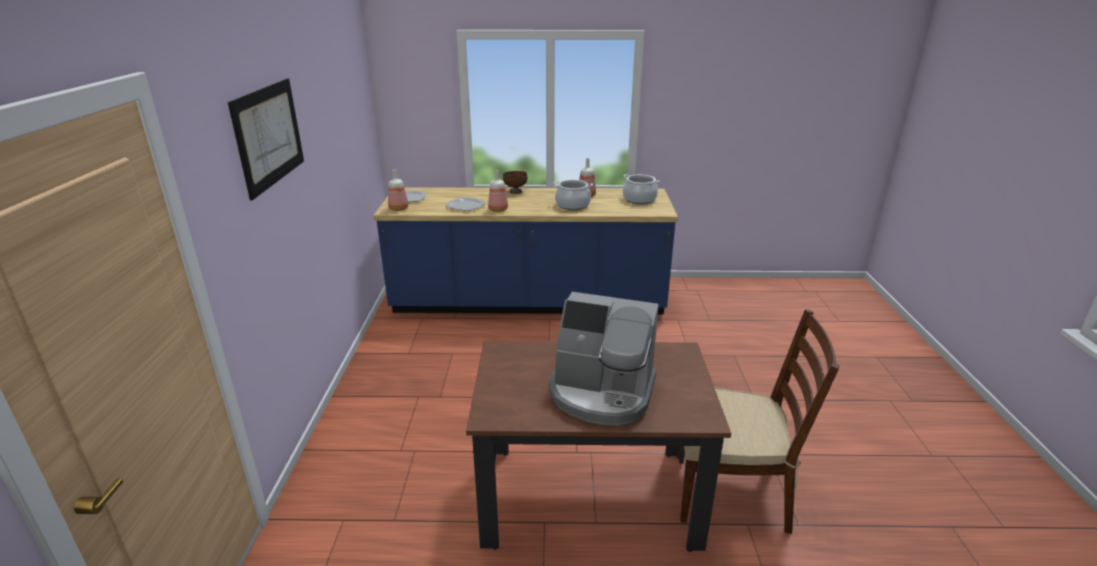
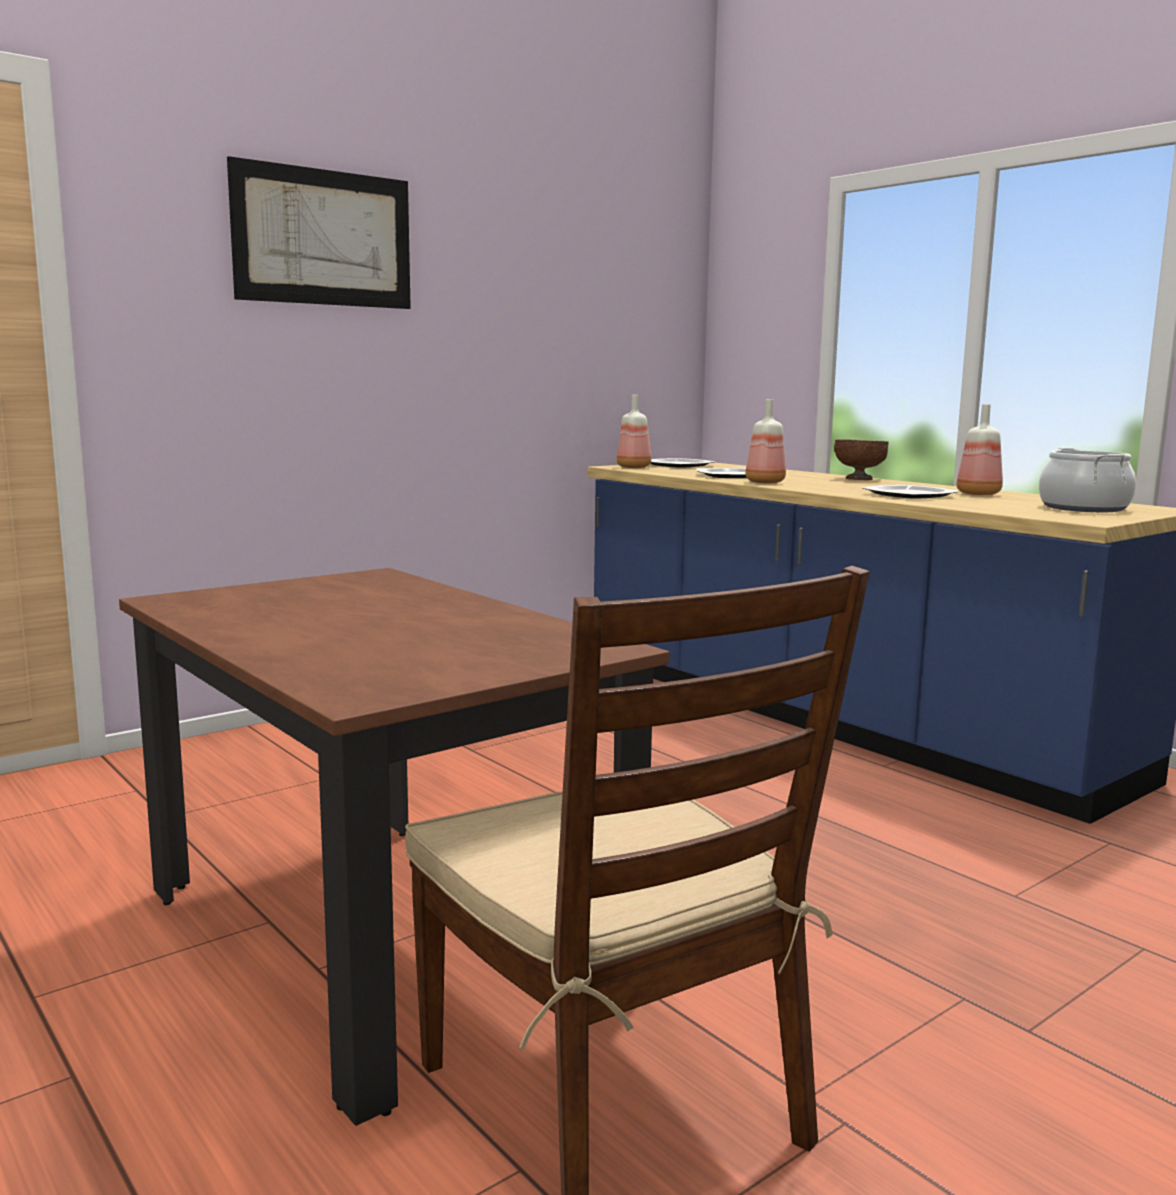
camera: 50 degrees right, 15 degrees down
coffee machine [549,292,659,426] -> none
cooking pot [554,180,593,210] -> plate [862,485,960,499]

